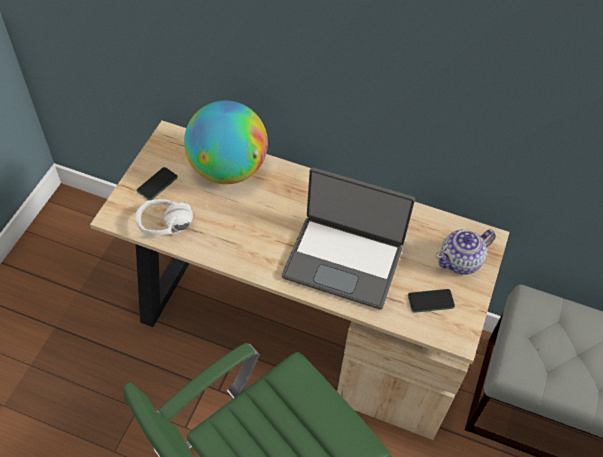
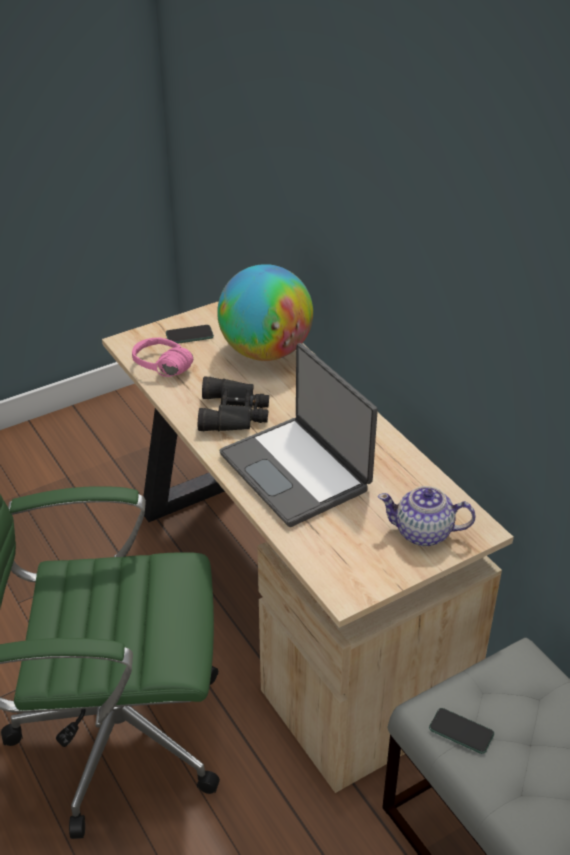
camera: 40 degrees right, 15 degrees down
white headphones [135,199,193,235] -> pink headphones [132,337,193,377]
phone [408,289,455,313] -> phone moved to [429,708,494,754]
none -> black binoculars [198,377,269,431]

